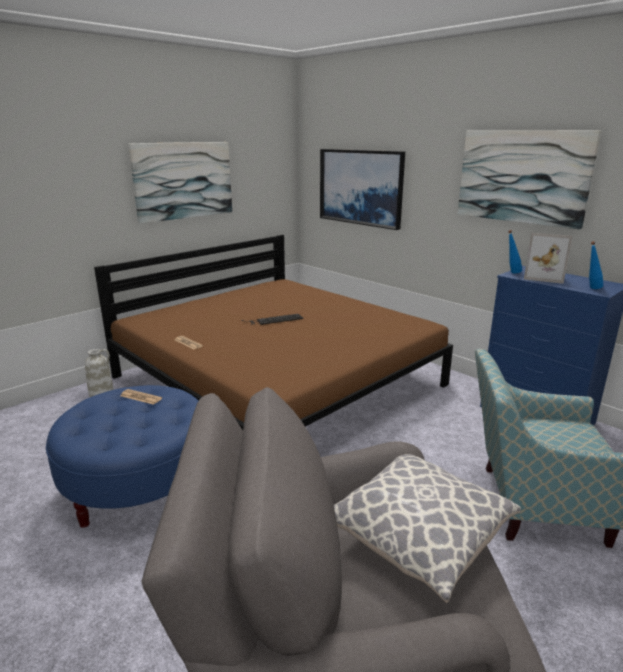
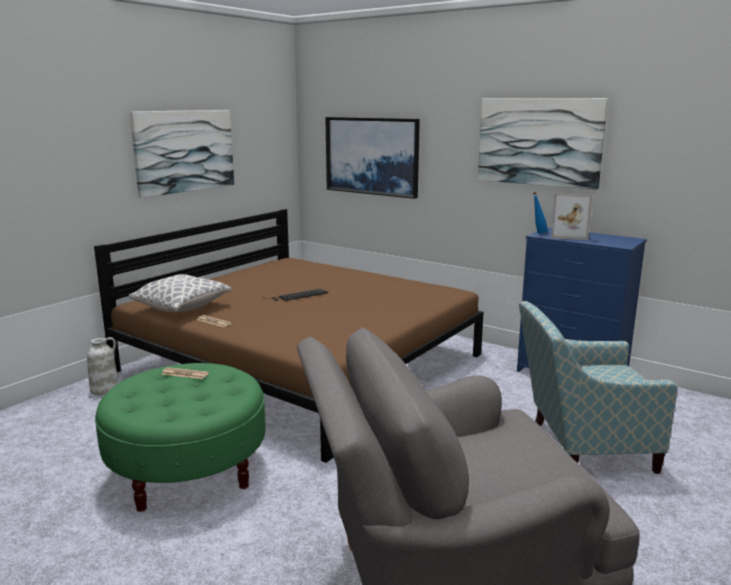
camera: 10 degrees left, 5 degrees down
blue ottoman [46,385,199,528] -> green ottoman [95,363,266,512]
pillow [334,454,521,603] -> pillow moved to [129,274,232,312]
blue bottle [589,241,603,289] -> none

